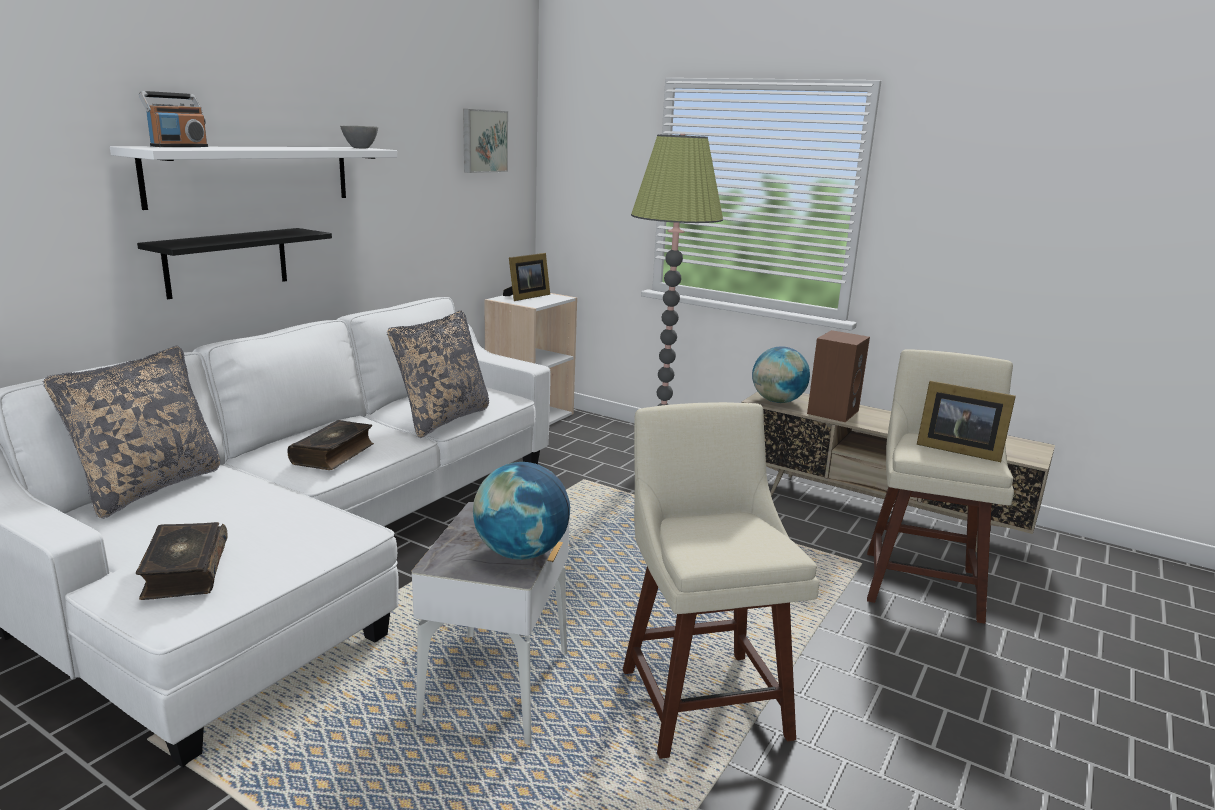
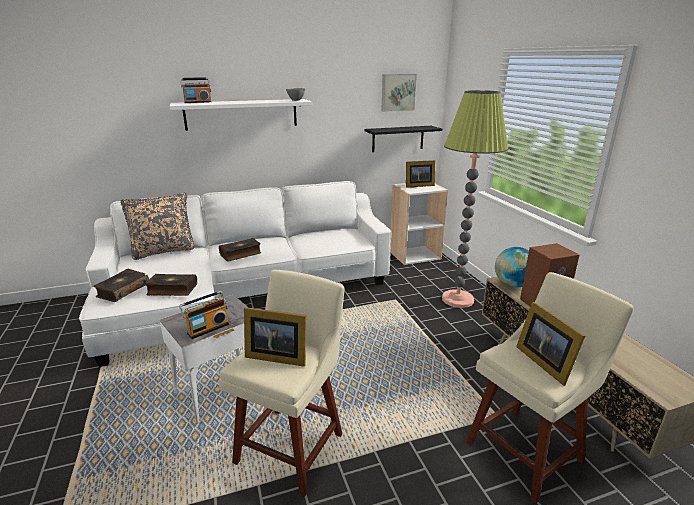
camera: 40 degrees right, 5 degrees up
black shelf [137,228,332,299] -> black shelf moved to [365,126,442,152]
grey pillow [386,311,489,438] -> none
globe [473,462,570,560] -> radio [179,291,229,339]
none -> book [145,274,197,296]
none -> picture frame [244,307,306,367]

